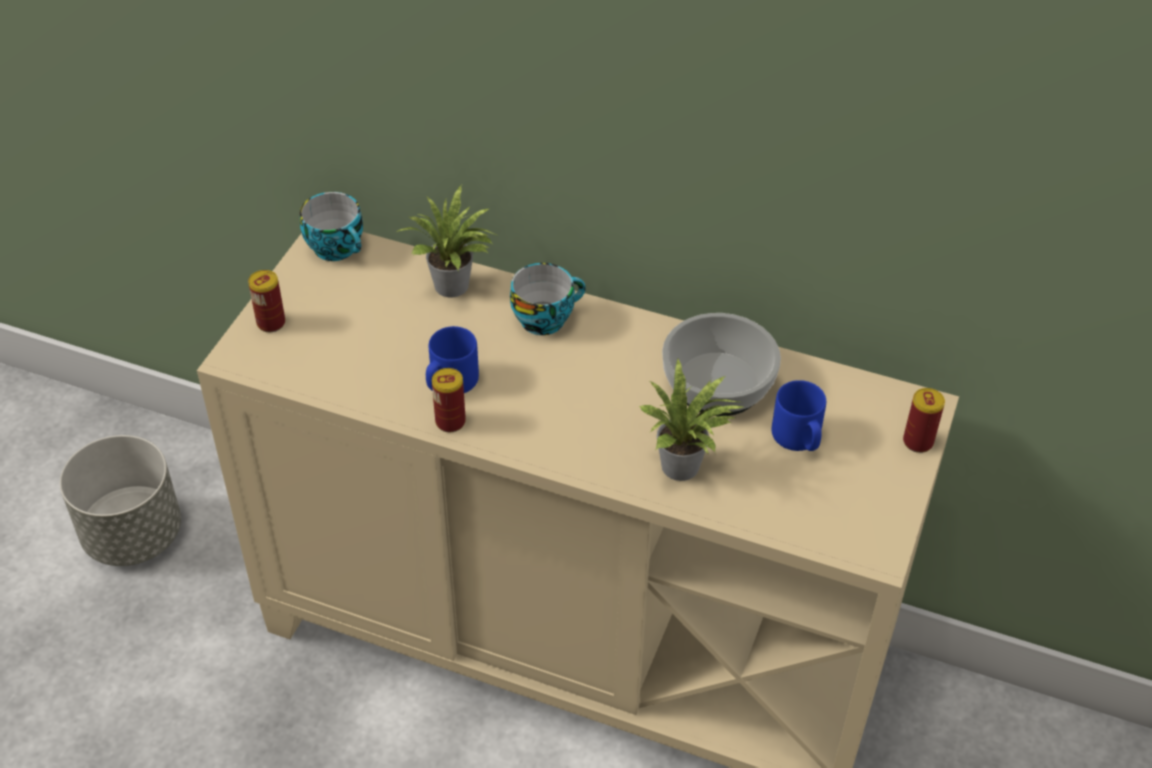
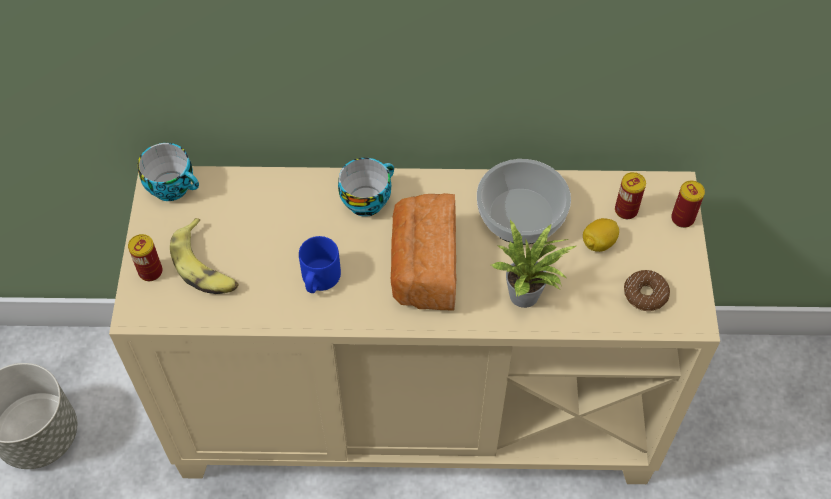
camera: 20 degrees left, 10 degrees up
potted plant [396,186,499,297] -> none
can [432,368,466,432] -> can moved to [615,172,646,219]
blue mug [772,380,826,451] -> lemon [583,218,619,252]
none -> banana [170,218,239,294]
none -> bread [391,193,456,310]
none -> donut [624,270,670,311]

